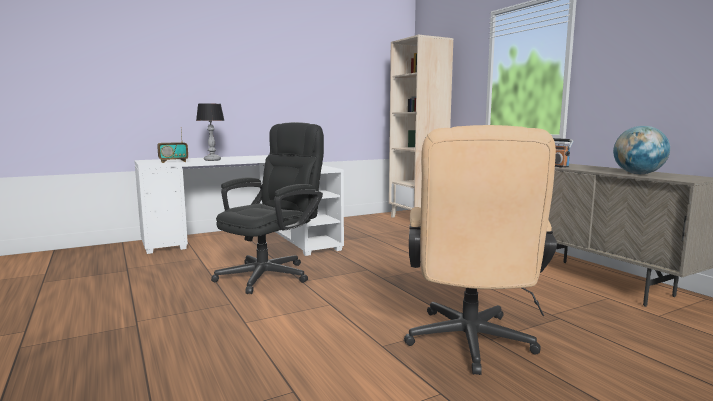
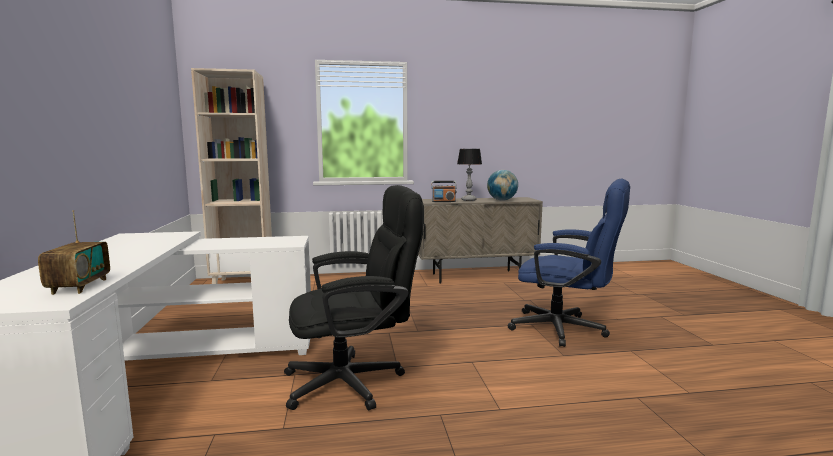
camera: 70 degrees left, 0 degrees up
table lamp [196,103,225,161] -> table lamp moved to [457,149,482,201]
black office chair [211,122,324,294] -> black office chair turned 105 degrees clockwise [284,185,424,410]
beige office chair [404,125,557,375] -> blue office chair [508,179,630,347]

